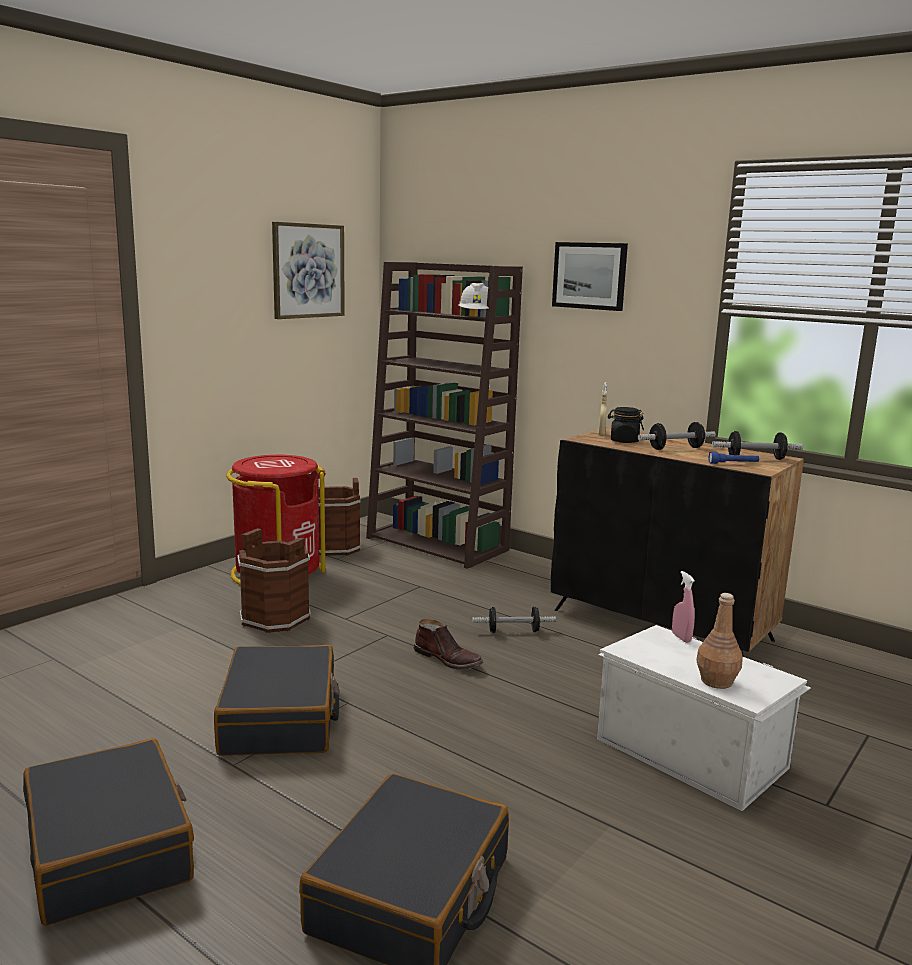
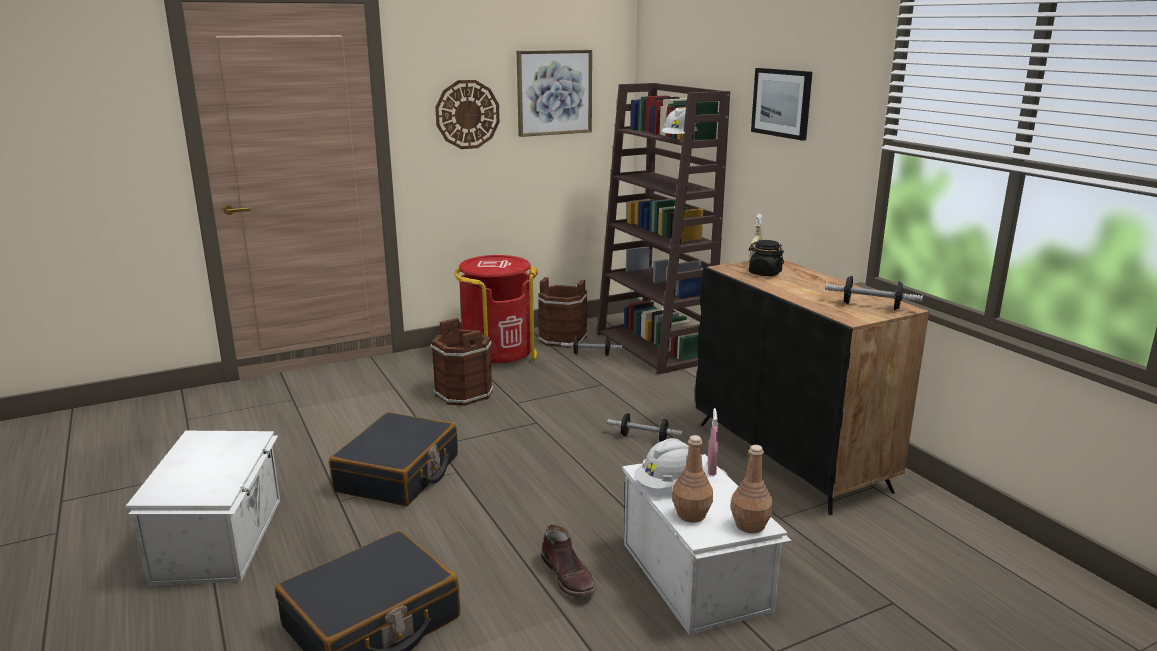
camera: 25 degrees right, 5 degrees up
black suitcase [23,738,194,926] -> white storage box [126,431,280,586]
brown boot [414,619,483,669] -> brown boot moved to [541,525,596,597]
dumbbell [638,422,716,450] -> dumbbell moved to [561,336,622,356]
blue flashlight [708,452,759,464] -> none
none -> wall clock [435,80,500,149]
none -> white hard hat [634,438,689,489]
none -> brown bottle [730,445,773,533]

